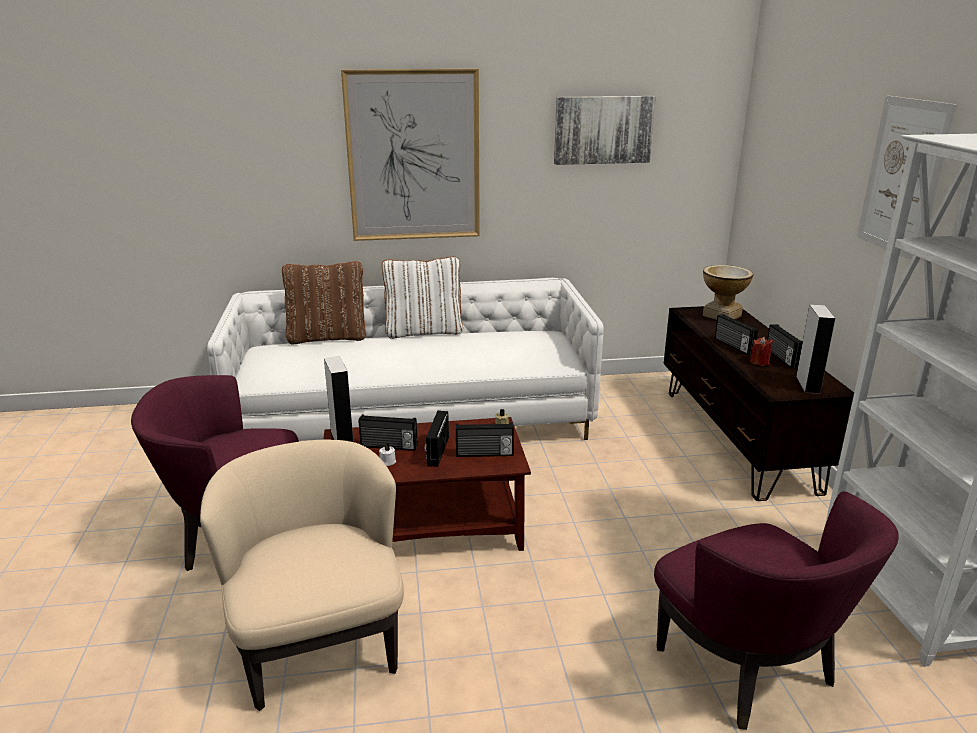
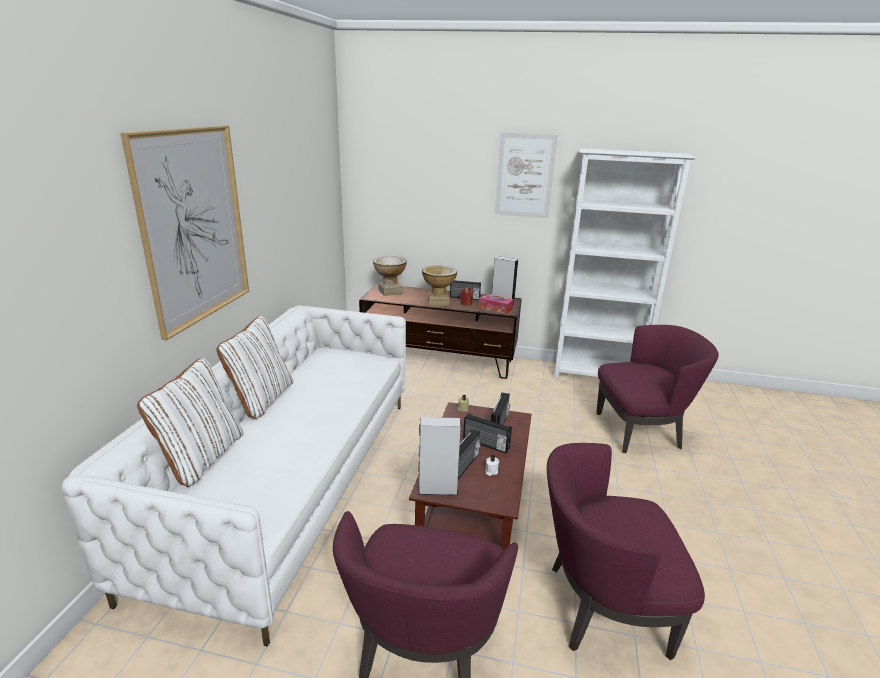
camera: 70 degrees left, 0 degrees up
beige armchair [200,440,404,711] -> purple armchair [547,443,705,661]
brown pillow [282,261,366,344] -> white pillow [137,358,243,487]
picture [554,96,656,165] -> none
radio [714,314,758,355] -> vase [422,265,457,306]
none -> tissue box [478,294,514,314]

